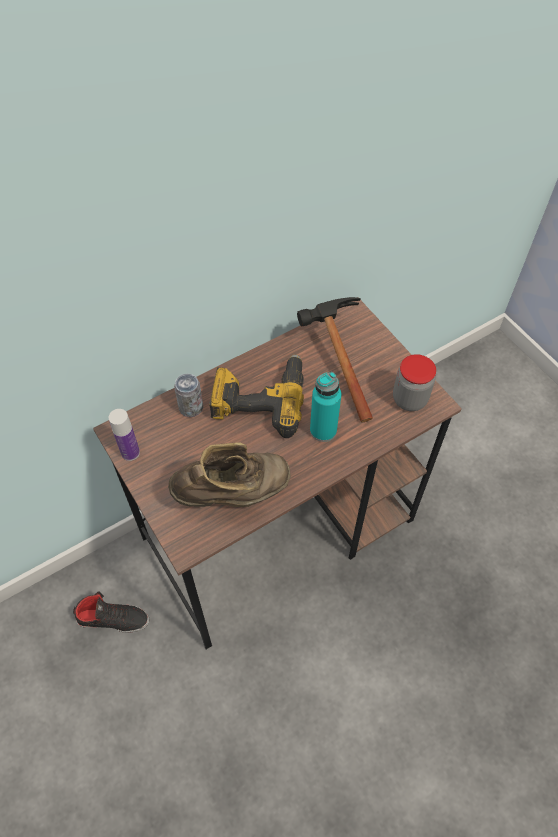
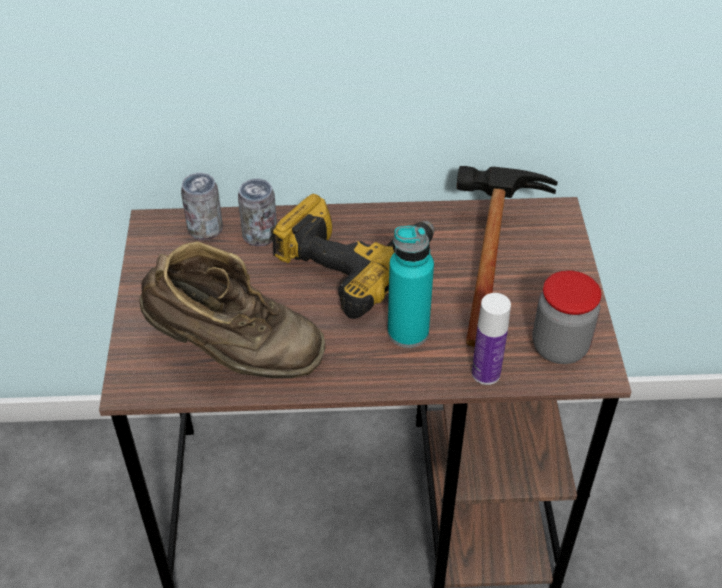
camera: 30 degrees right, 10 degrees down
black shoe [73,591,150,633] -> none
bottle [109,409,140,461] -> bottle moved to [472,293,511,385]
none -> can [181,173,223,240]

